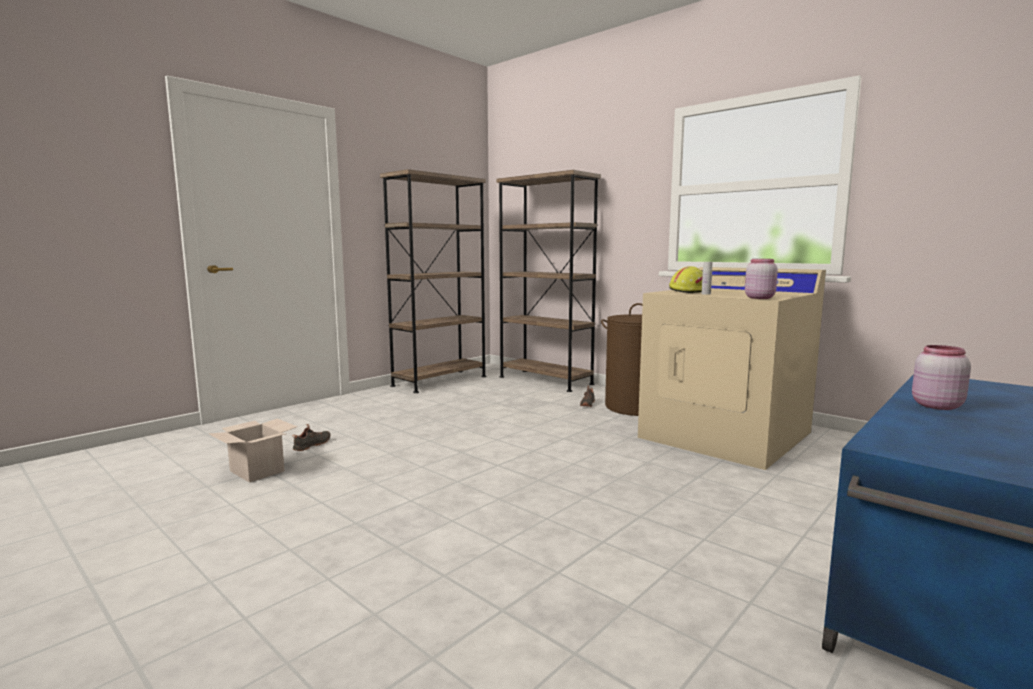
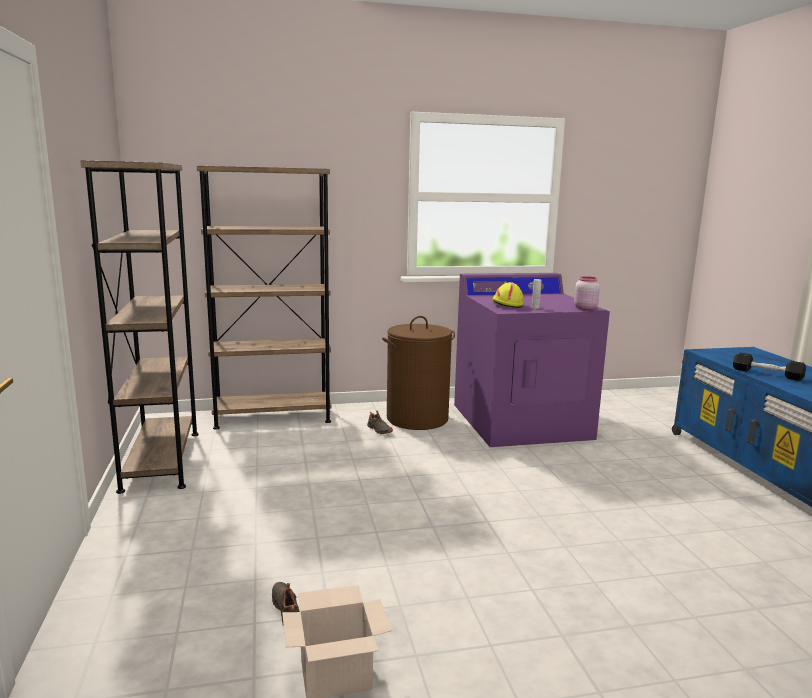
camera: 55 degrees left, 5 degrees up
beige washing machine [638,267,826,470] -> purple washing machine [454,273,610,447]
pink jar [912,345,971,410] -> black dumbbell [733,353,806,381]

